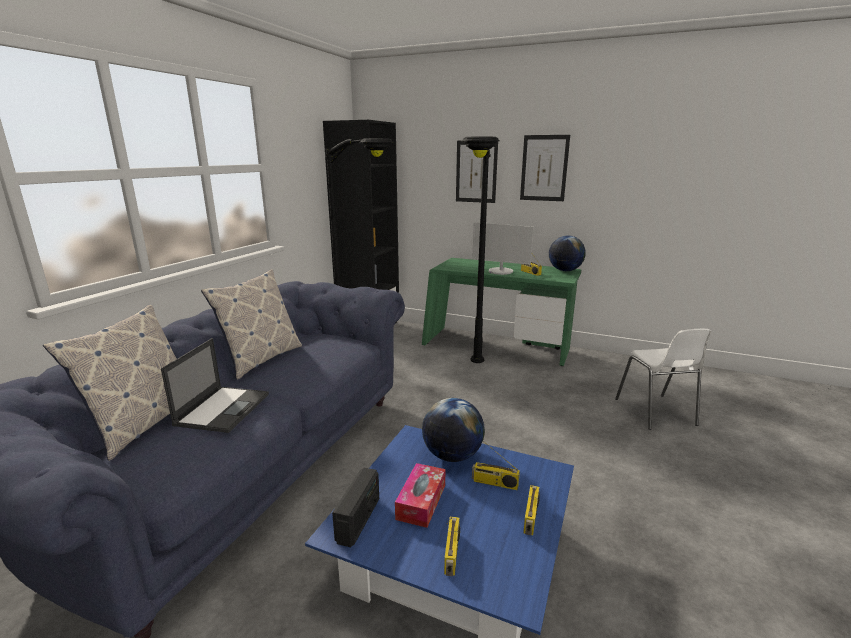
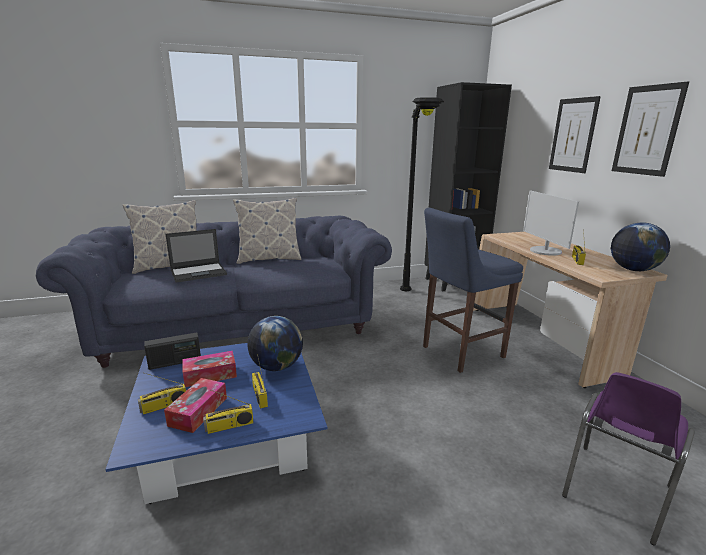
camera: 50 degrees right, 0 degrees up
green desk [422,258,581,366] -> beige desk [473,232,667,388]
black floor lamp [462,136,500,363] -> blue stool [423,208,523,373]
white chair [615,329,712,430] -> purple chair [562,372,695,546]
none -> tissue box [164,378,227,433]

